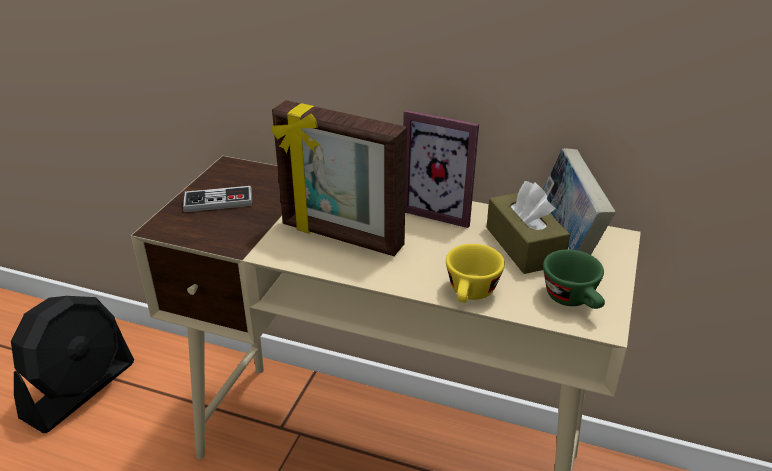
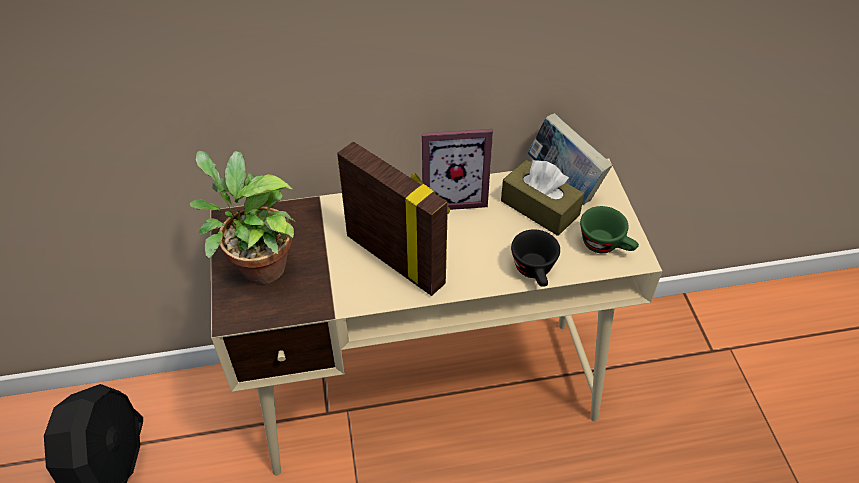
camera: 30 degrees left, 15 degrees up
game controller [183,186,252,212] -> potted plant [189,151,295,284]
picture frame [271,100,407,256] -> picture frame turned 135 degrees counterclockwise [337,142,450,296]
yellow cup [446,244,505,303] -> black cup [511,229,560,287]

